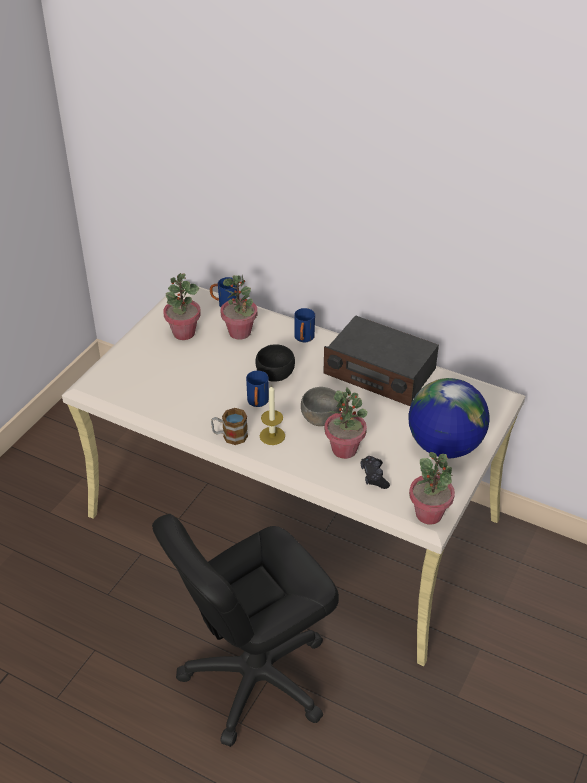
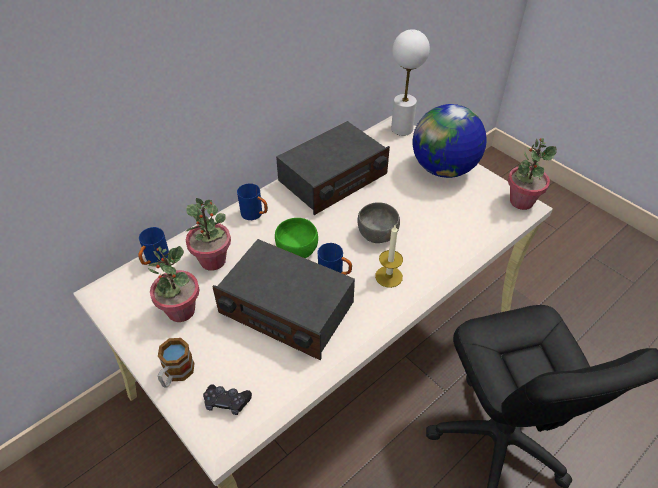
camera: 70 degrees left, 5 degrees up
mug [211,408,248,445] -> mug moved to [158,338,195,388]
black bowl [255,344,295,382] -> green bowl [275,218,318,258]
potted plant [325,387,368,459] -> none
black game controller [361,456,390,489] -> black game controller moved to [203,384,252,415]
none -> radio [212,239,355,360]
none -> white table lamp [391,29,430,136]

